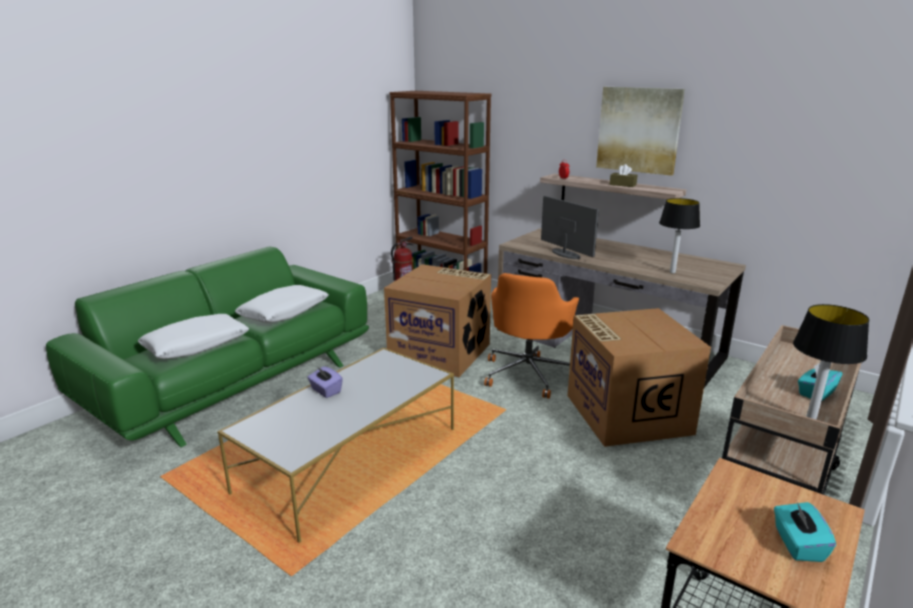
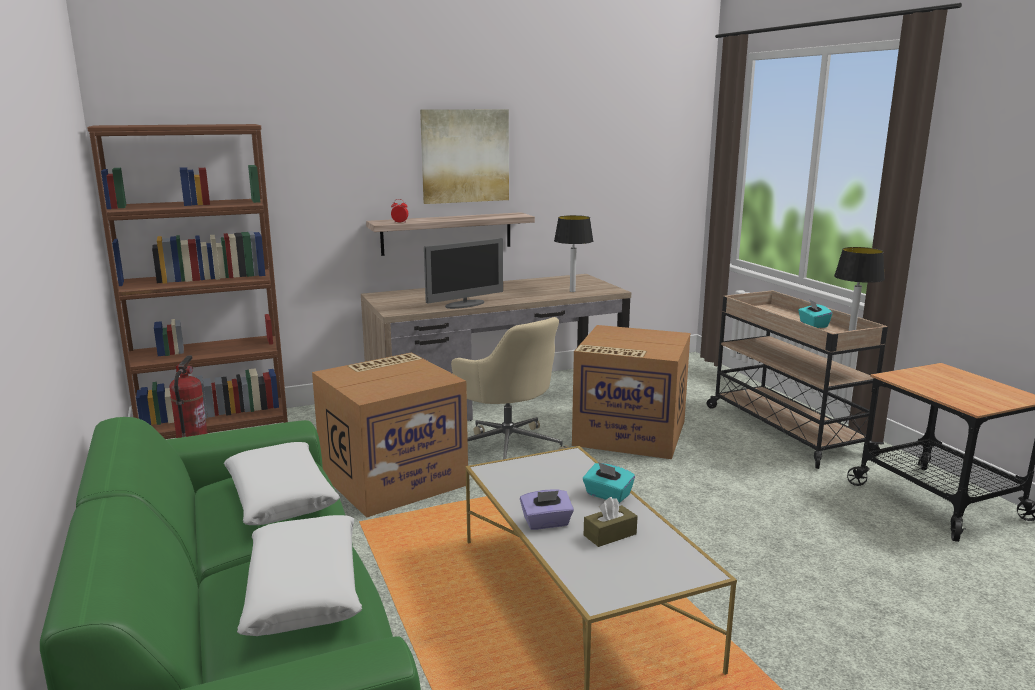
camera: 60 degrees left, 5 degrees down
orange office chair [484,273,579,399] -> beige office chair [451,317,569,459]
monitor [541,196,599,259] -> monitor turned 150 degrees clockwise [424,238,503,309]
brown tissue box [610,164,637,187] -> brown tissue box moved to [584,497,638,547]
turquoise tissue box [774,502,836,562] -> turquoise tissue box moved to [583,462,635,503]

